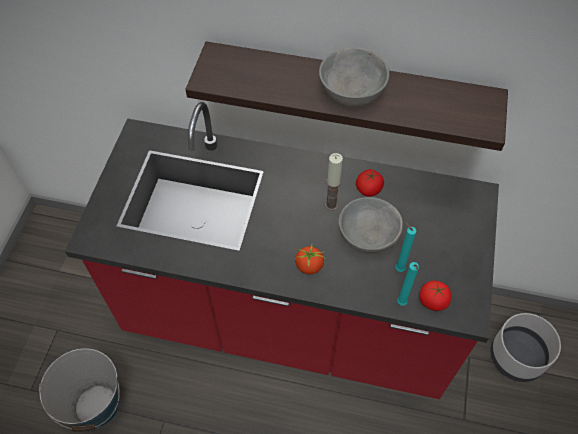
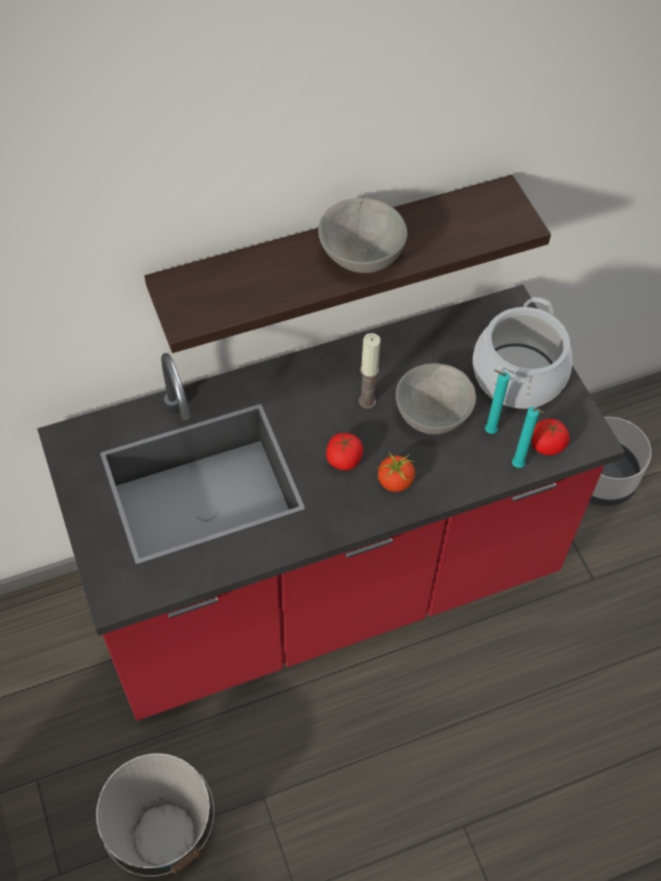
camera: 35 degrees left, 0 degrees up
tomato [356,169,384,197] -> tomato moved to [326,433,363,470]
none -> cooking pot [473,297,572,409]

